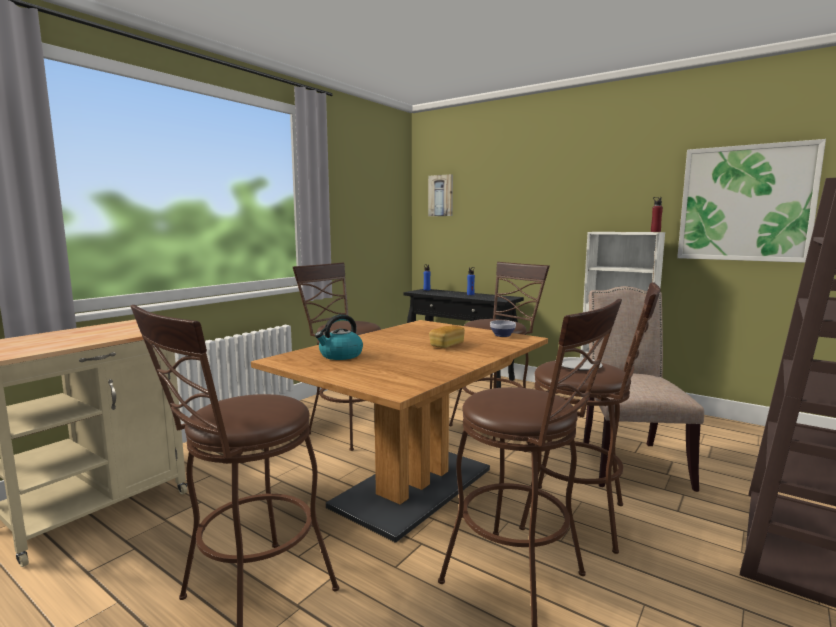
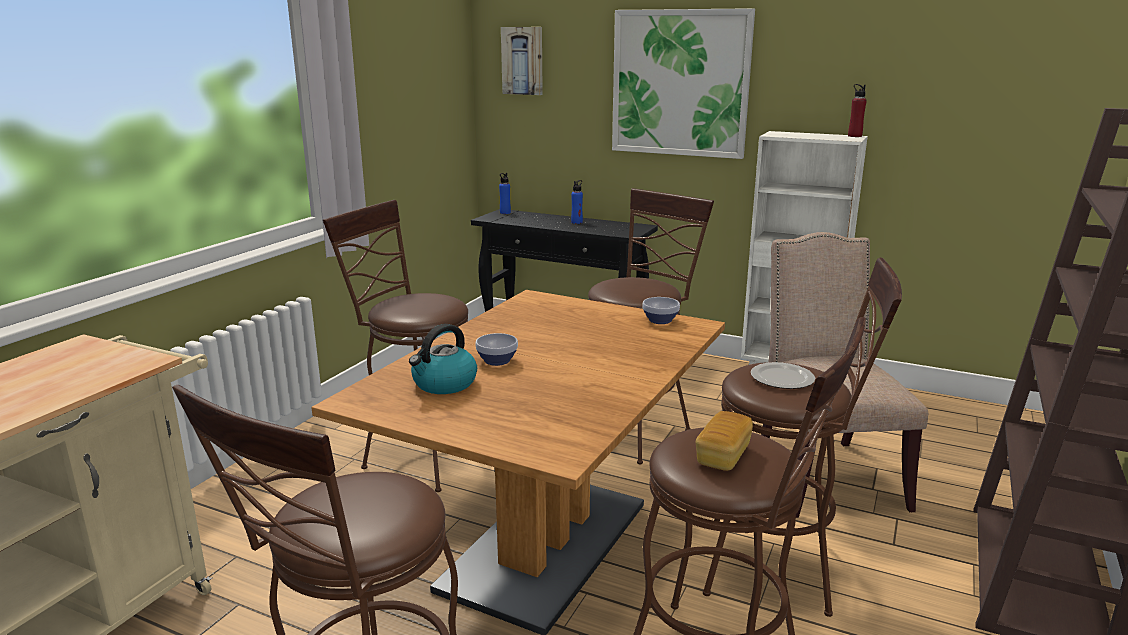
camera: 10 degrees left, 10 degrees up
bread [429,326,465,348] -> bread moved to [695,411,753,471]
picture [677,139,826,263] -> picture moved to [612,8,755,159]
none -> bowl [476,333,518,366]

